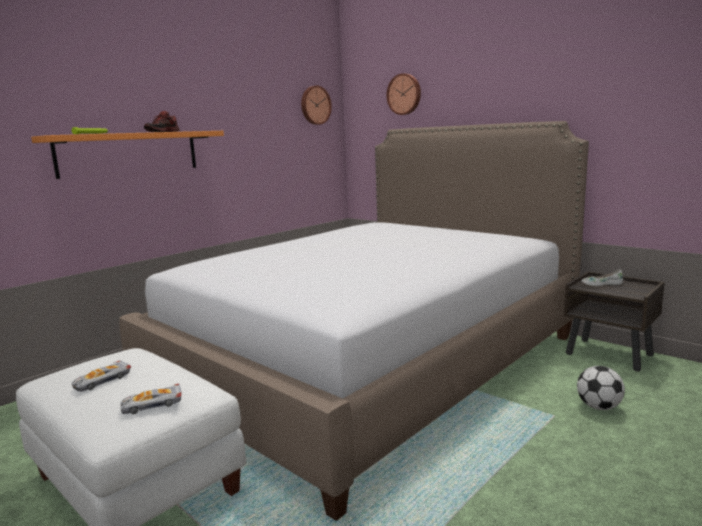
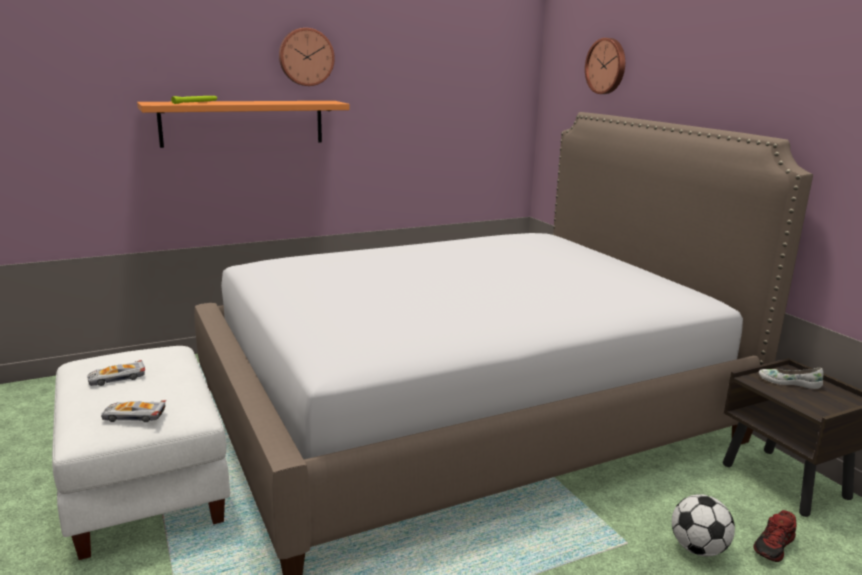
camera: 20 degrees right, 5 degrees up
shoe [144,111,180,132] -> shoe moved to [753,510,796,562]
wall clock [301,85,332,125] -> wall clock moved to [279,28,335,86]

